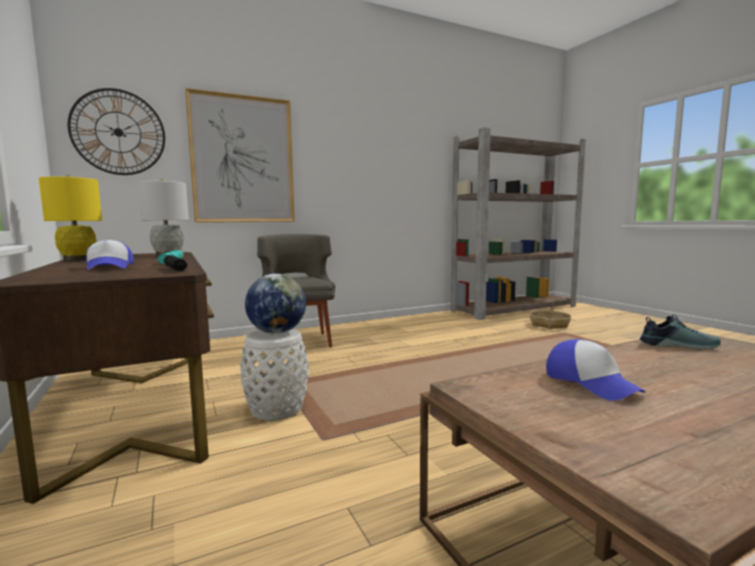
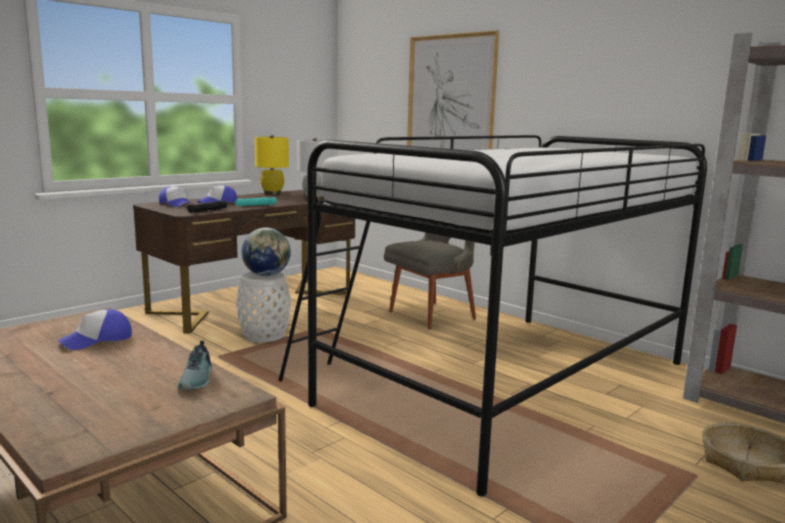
camera: 70 degrees right, 5 degrees up
wall clock [67,88,165,175] -> none
none -> cap [159,186,193,207]
none -> black bed [278,135,707,496]

